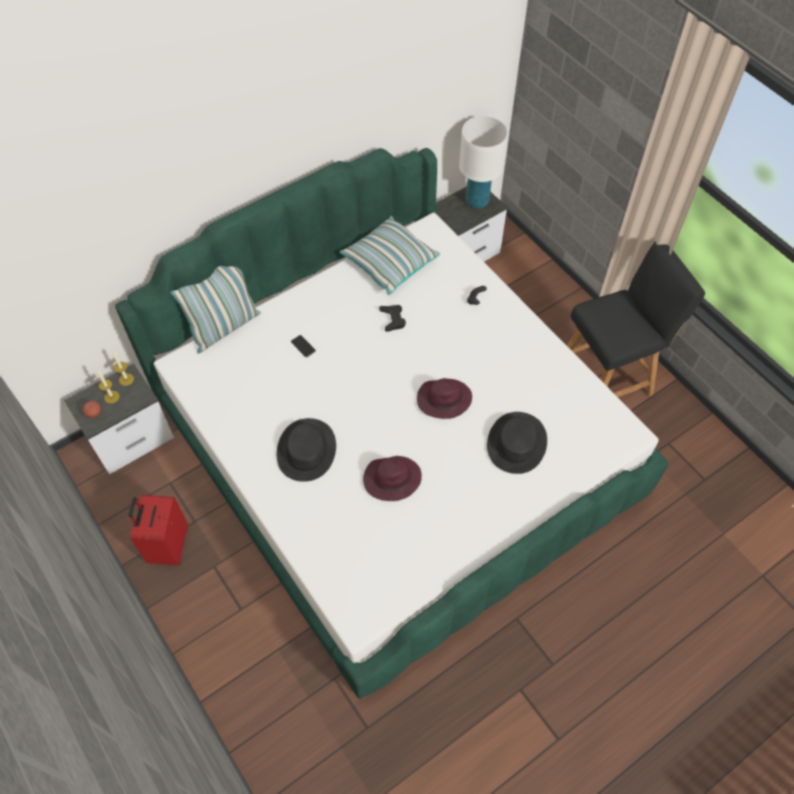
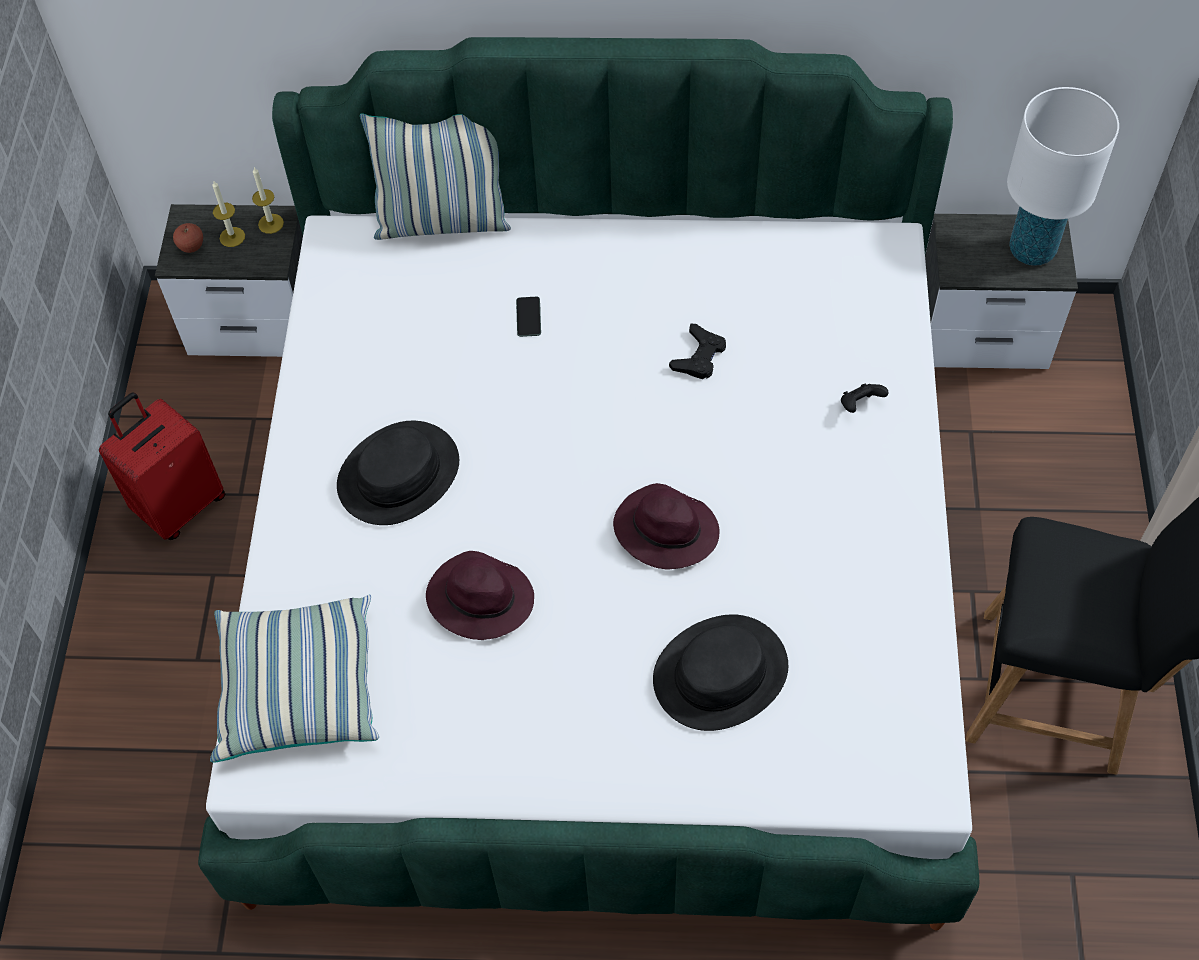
camera: 40 degrees right, 0 degrees up
pillow [340,216,440,295] -> pillow moved to [210,594,379,763]

